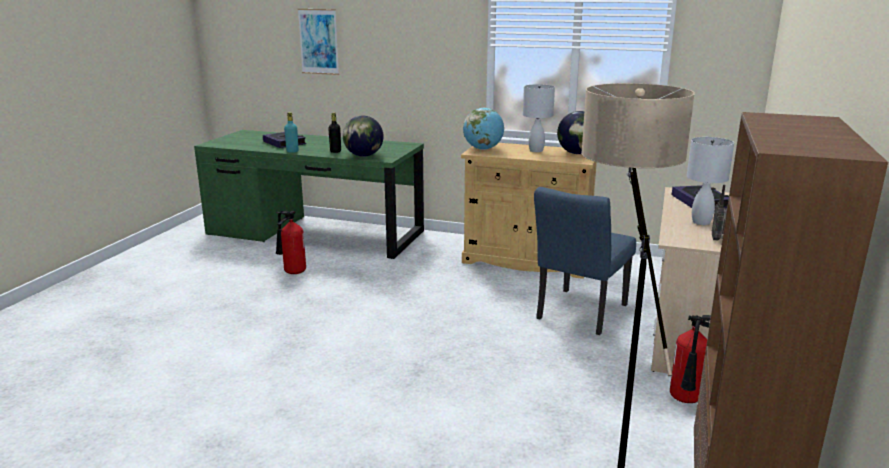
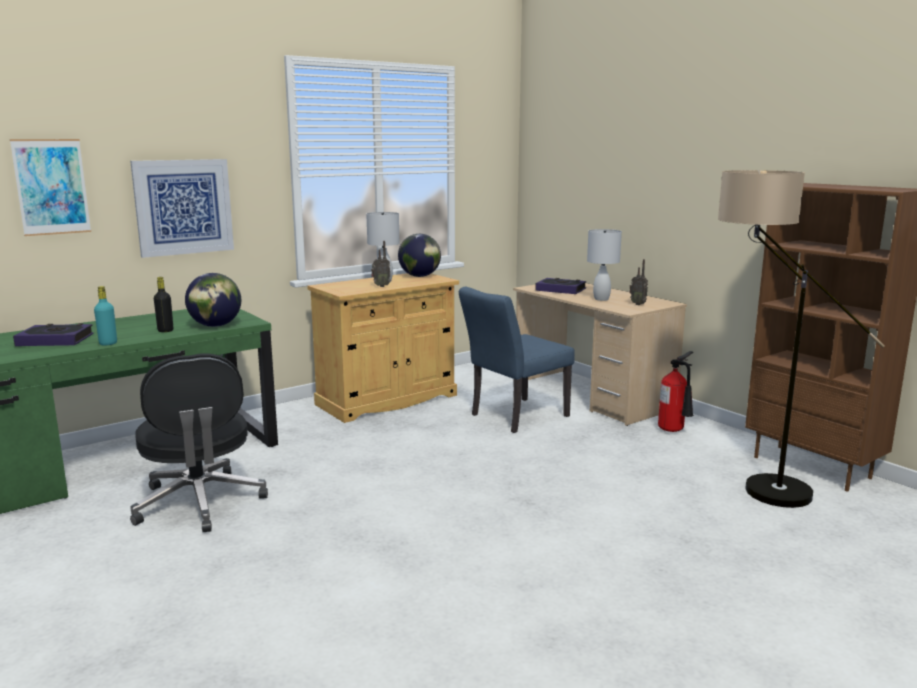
camera: 55 degrees left, 5 degrees down
fire extinguisher [276,211,306,274] -> black office chair [130,354,268,532]
globe [463,107,504,150] -> none
blue chair [534,187,636,335] -> blue chair turned 75 degrees clockwise [459,287,575,433]
none -> picture [130,159,234,258]
none -> radio [371,241,391,287]

